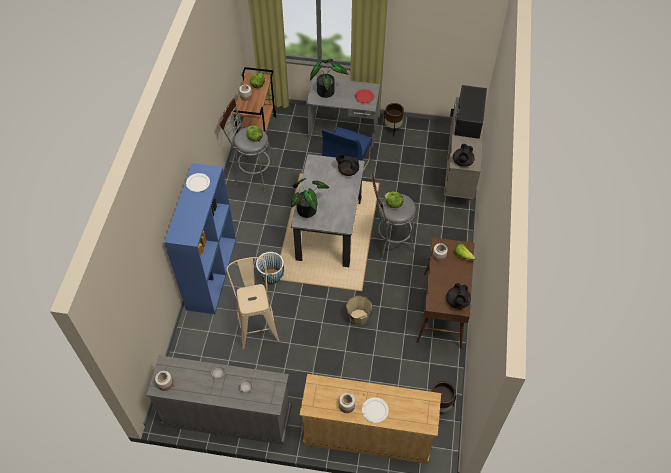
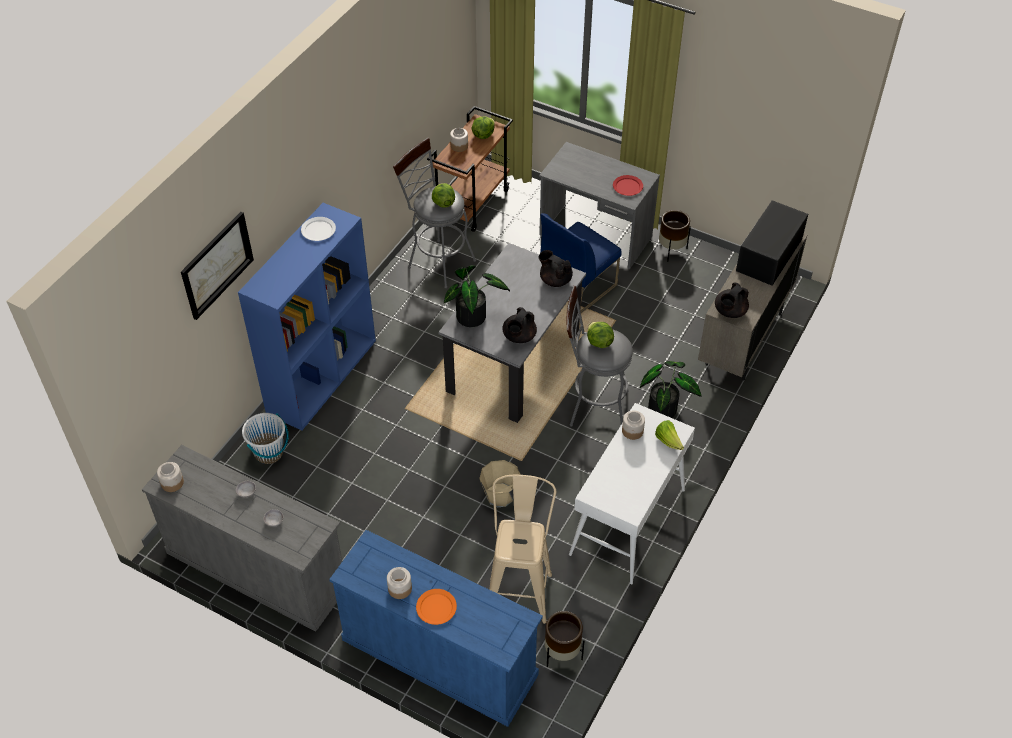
camera: 20 degrees right, 5 degrees down
beige stool [226,257,280,349] -> beige stool moved to [489,475,556,624]
white bucket [256,251,284,284] -> white bucket moved to [242,413,289,464]
beige dresser [299,374,441,464] -> blue dresser [329,530,543,727]
potted plant [310,59,349,98] -> potted plant moved to [640,361,702,418]
white plate [362,397,389,423] -> orange plate [416,589,457,625]
brown console table [416,237,474,349] -> white console table [569,403,695,584]
black teapot [446,283,471,309] -> black teapot moved to [502,307,537,343]
none -> picture [181,212,254,320]

